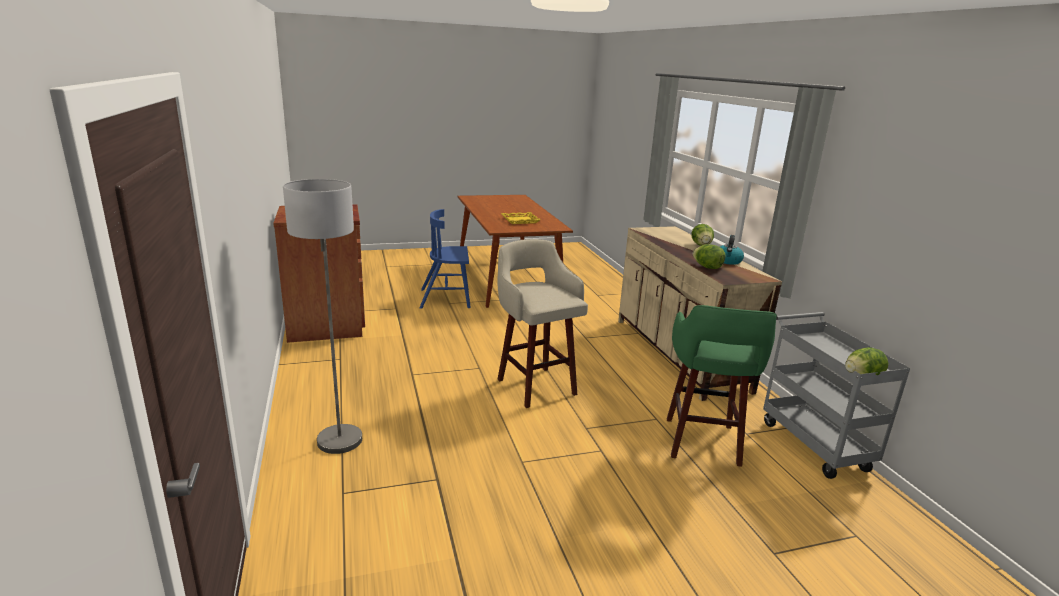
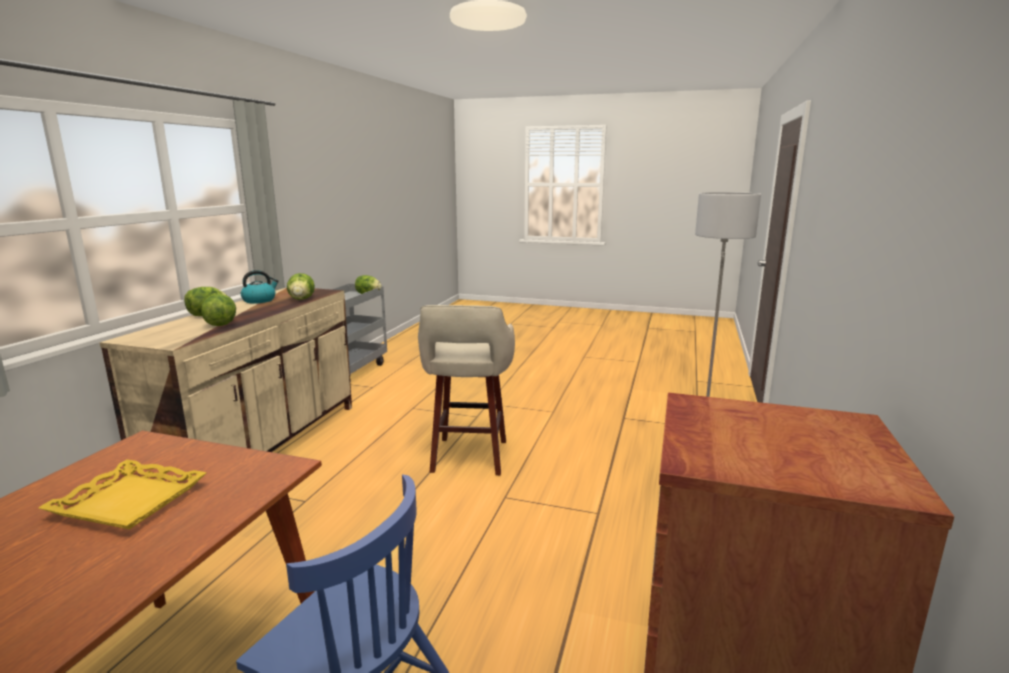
camera: 145 degrees left, 5 degrees down
green stool [667,305,777,467] -> none
none -> lettuce [201,294,236,326]

